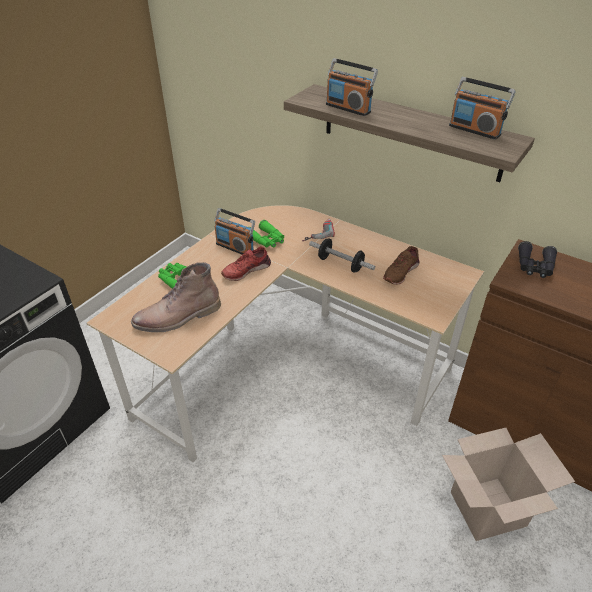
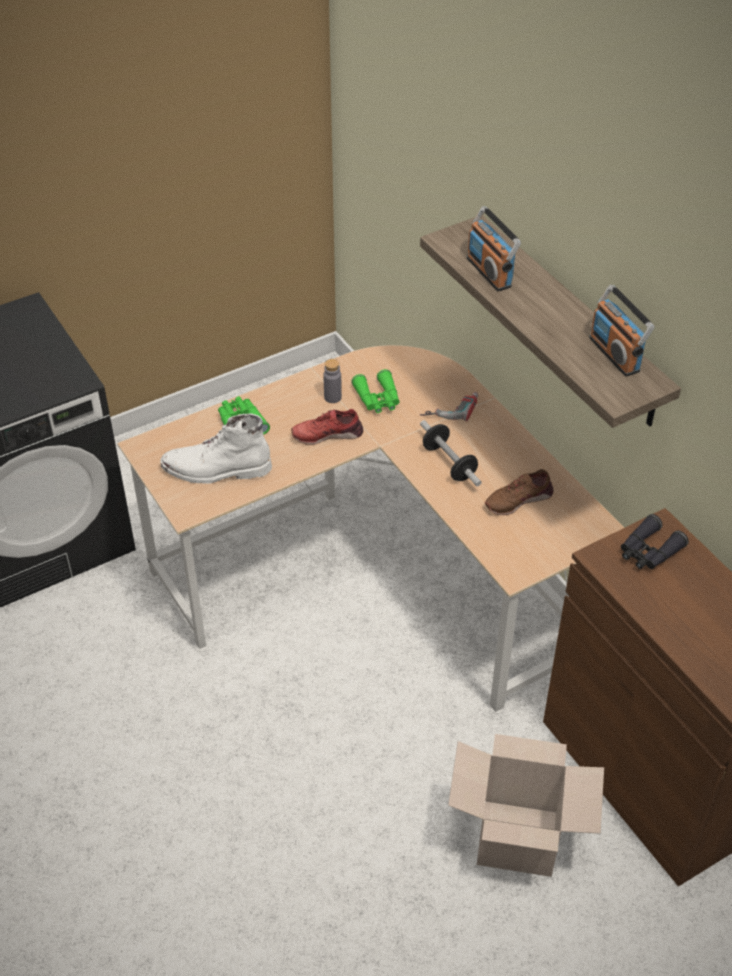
camera: 25 degrees right, 5 degrees up
brown boot [131,262,221,332] -> white boot [160,413,272,484]
radio [214,208,255,254] -> grey bottle [324,359,342,403]

